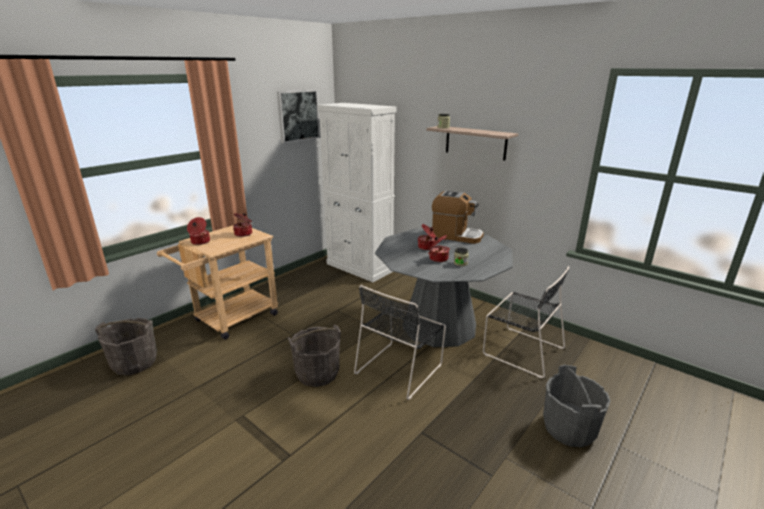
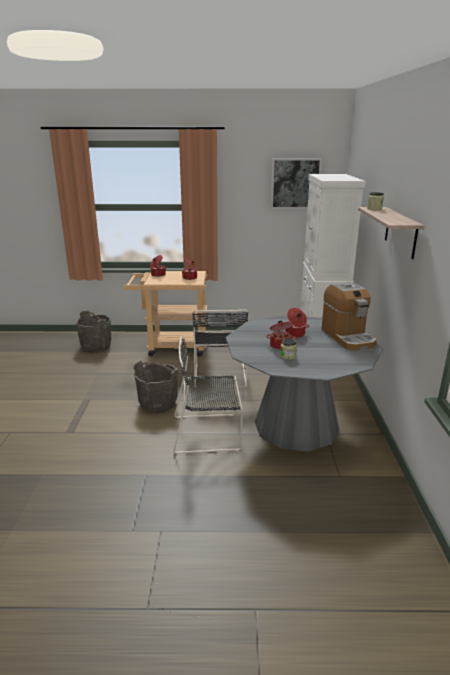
camera: 50 degrees right, 0 degrees up
black chair [483,266,569,378] -> black chair moved to [192,309,248,388]
grey bucket [543,365,611,447] -> none

